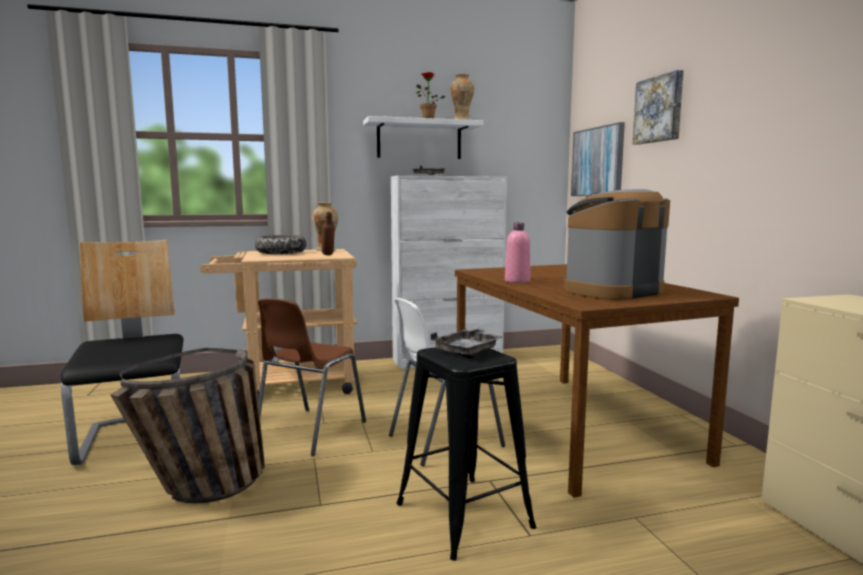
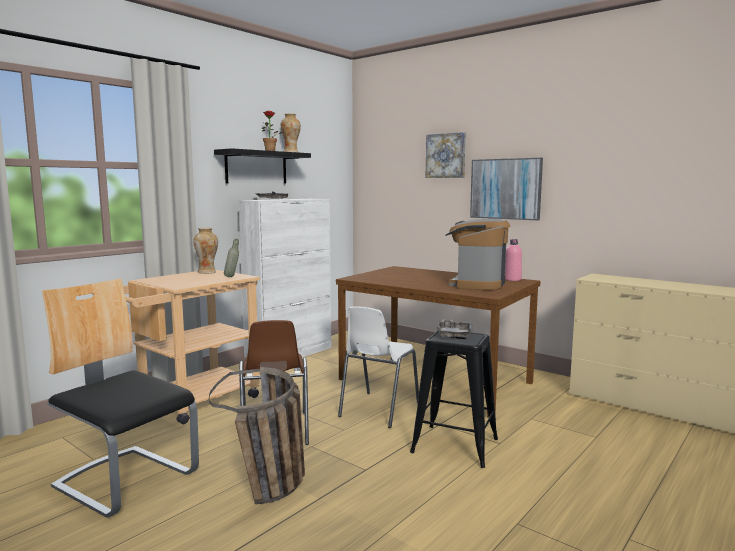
camera: 35 degrees left, 0 degrees up
bowl [255,235,306,254] -> none
brown bottle [322,212,335,255] -> grey bottle [224,239,239,277]
white shelf [363,116,483,159] -> black shelf [214,148,311,184]
pink bottle [505,223,530,283] -> pink bottle moved to [505,239,522,281]
picture [571,122,625,196] -> picture moved to [470,158,543,220]

